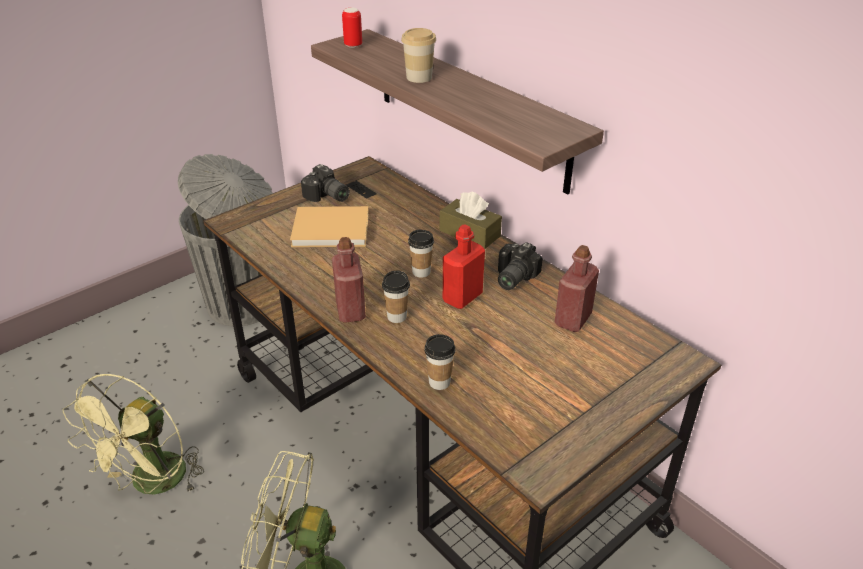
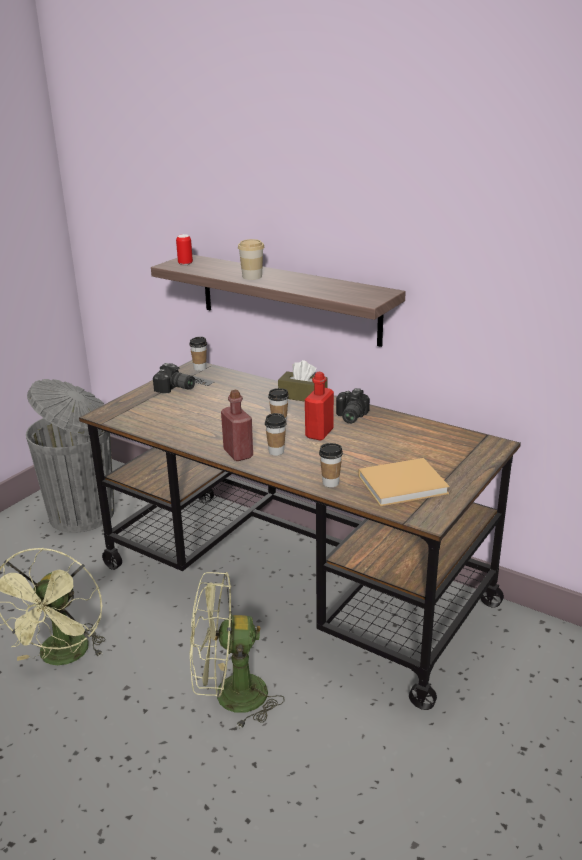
camera: 15 degrees left, 10 degrees down
beige book [290,206,369,247] -> beige book moved to [358,458,450,506]
red bottle [555,245,599,332] -> none
none -> cup [189,337,207,371]

